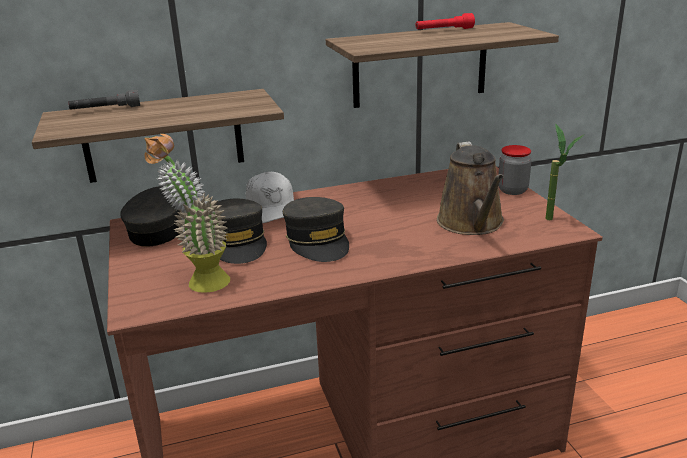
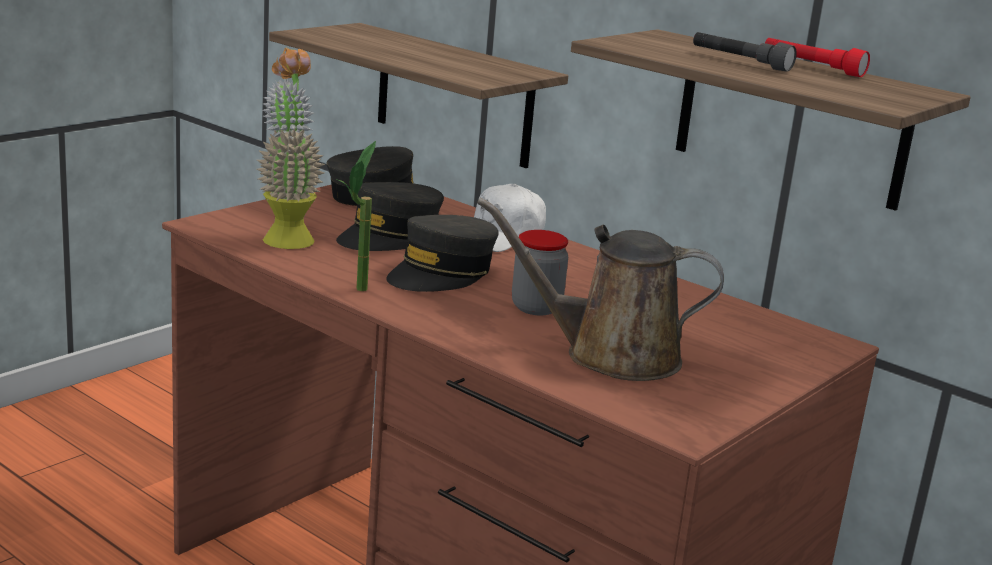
camera: 55 degrees right, 5 degrees down
grey flashlight [68,90,140,110] -> grey flashlight moved to [693,32,797,72]
brown watering can [437,142,504,235] -> brown watering can turned 45 degrees clockwise [477,198,724,381]
jar [498,145,532,195] -> jar moved to [512,230,568,315]
potted plant [545,123,584,220] -> potted plant moved to [337,141,376,291]

